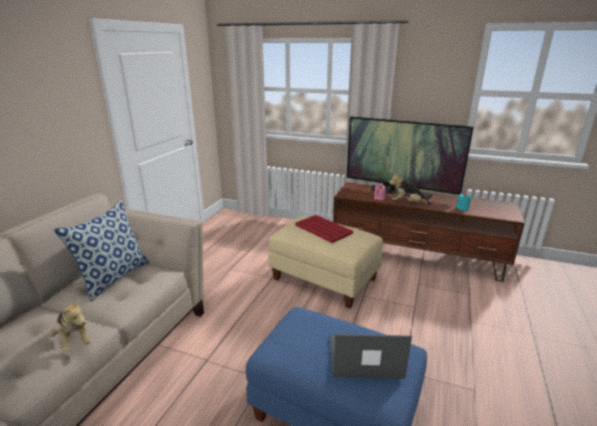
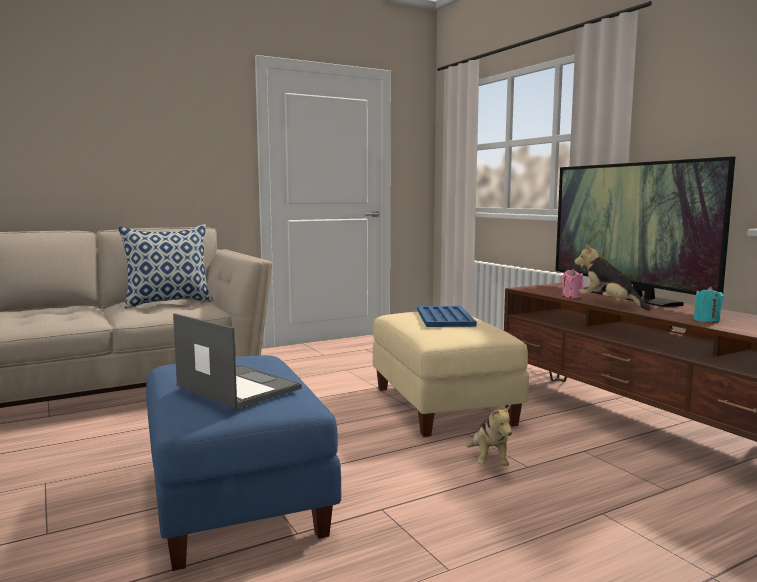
camera: 40 degrees right, 15 degrees down
plush toy [49,299,91,352] -> plush toy moved to [466,404,512,466]
red tray [295,215,353,243] -> blue tray [417,306,477,327]

